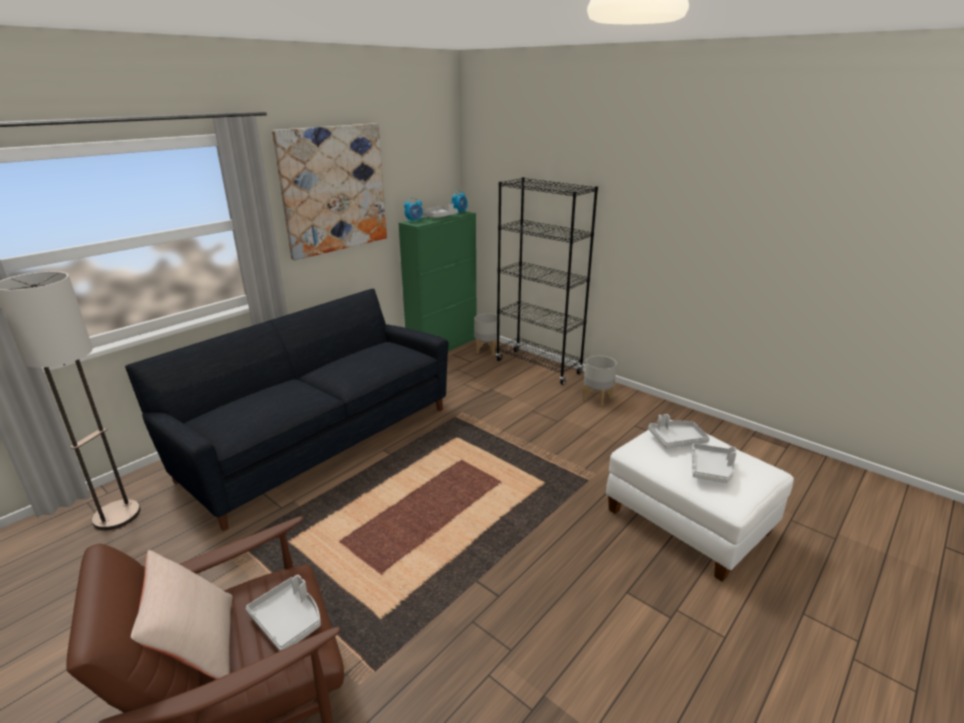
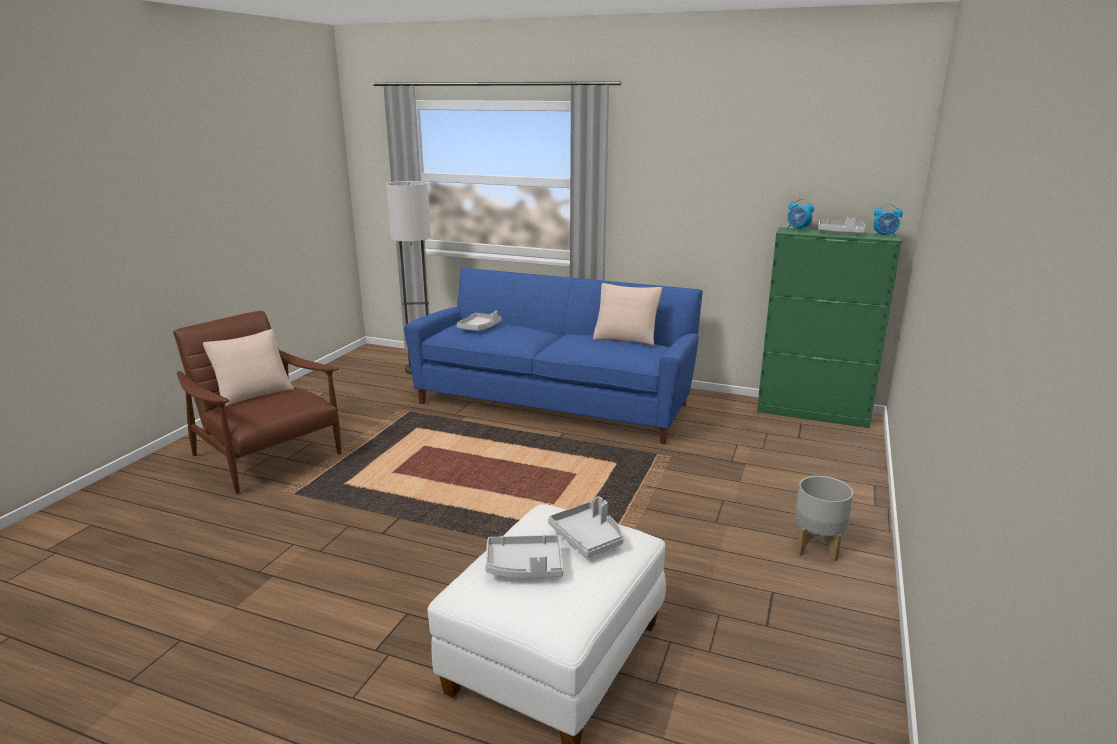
camera: 70 degrees right, 5 degrees down
black sofa [125,289,448,531] -> blue sofa [404,268,703,444]
grey tray [246,575,321,651] -> grey tray moved to [457,311,501,331]
picture [272,123,387,260] -> none
grey planter [474,313,500,355] -> none
black bookcase [496,177,598,385] -> none
none -> beige pillow [593,283,662,345]

